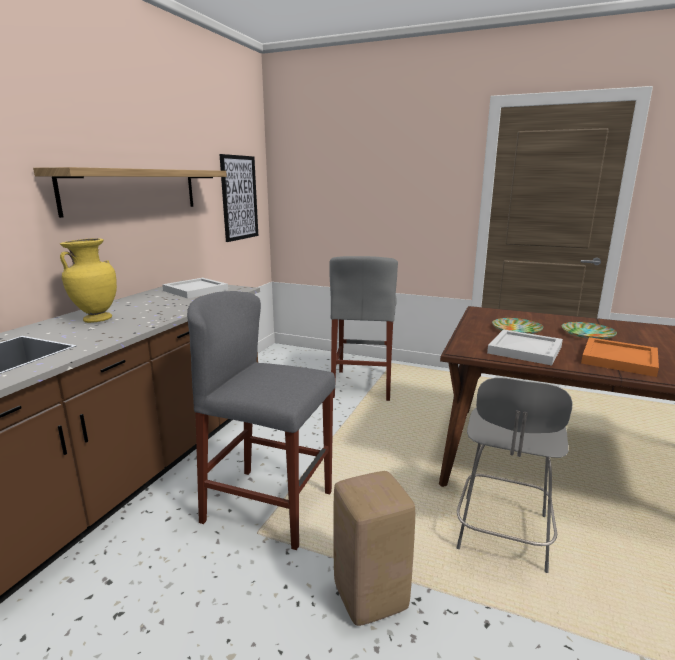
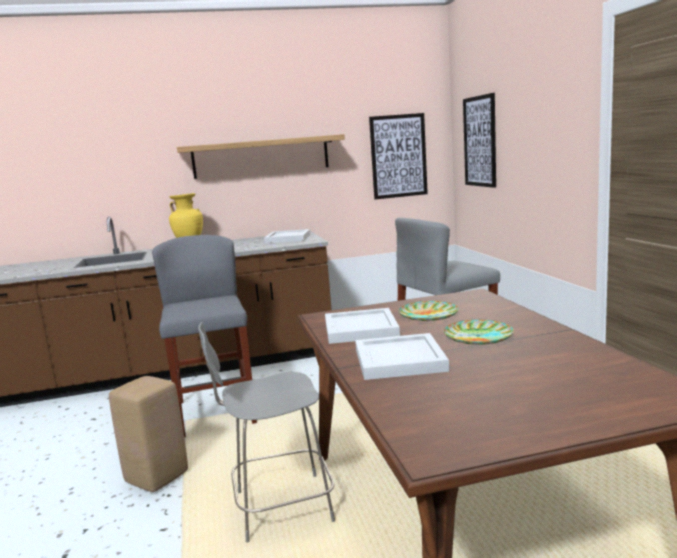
camera: 55 degrees right, 5 degrees down
orange tray [581,337,659,377] -> white tray [355,333,449,380]
none -> picture [463,93,496,188]

